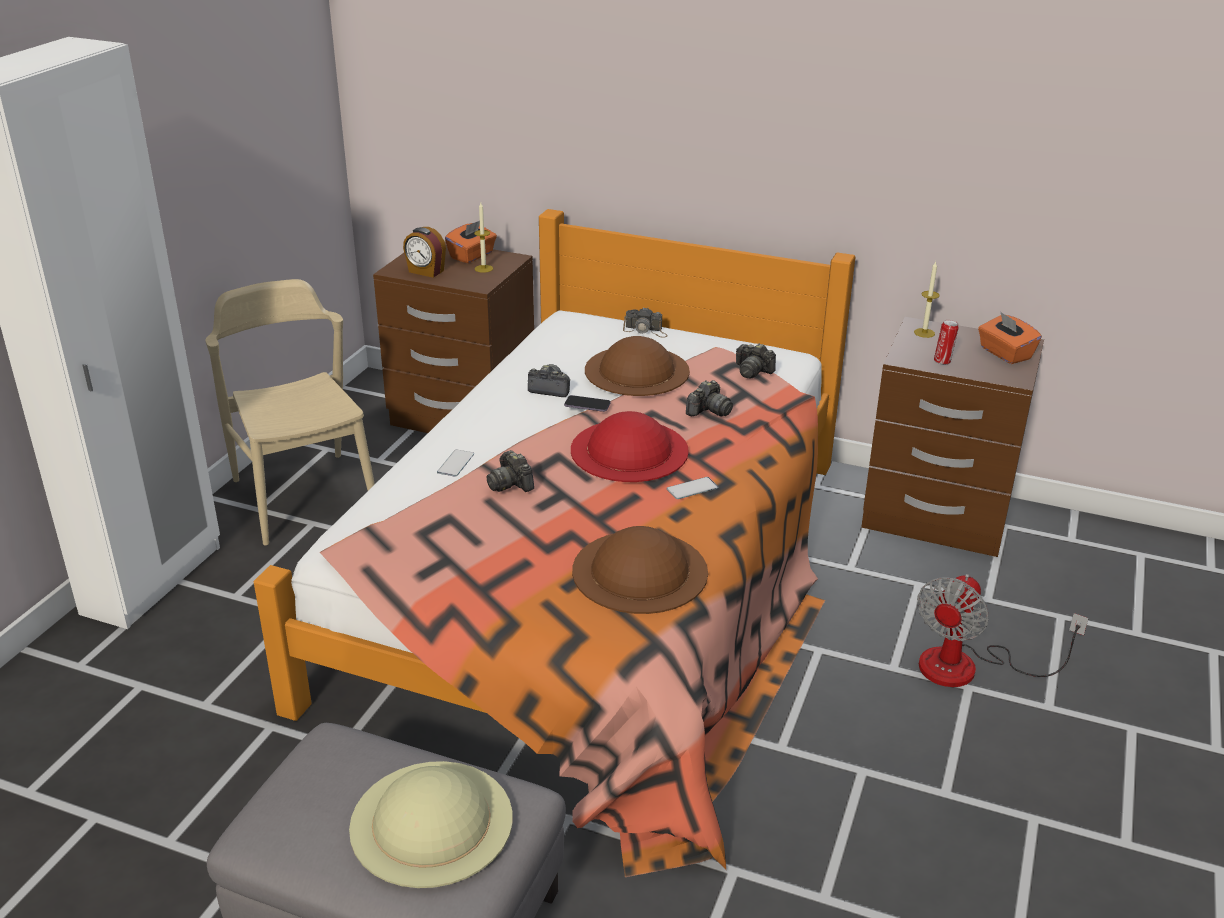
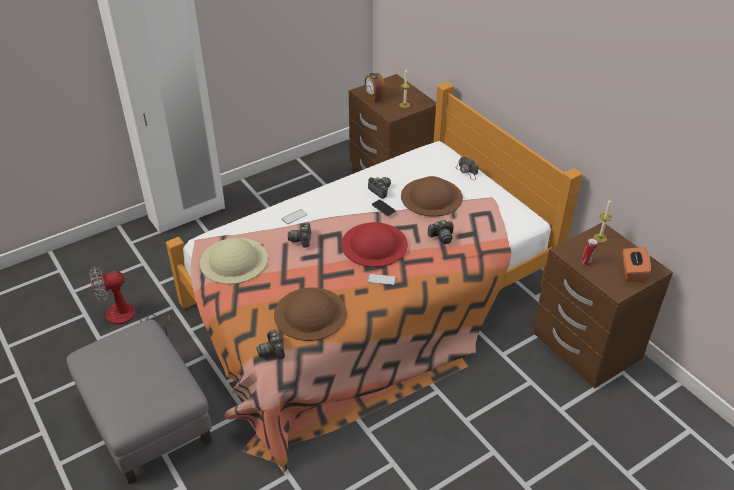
camera: 35 degrees right, 10 degrees up
beige chair [205,279,375,545] -> none
beige hat [349,761,513,888] -> beige hat moved to [200,238,268,284]
orange tissue box [445,221,497,263] -> none
camera [736,343,776,379] -> camera moved to [256,330,285,359]
fan [917,574,1089,687] -> fan moved to [89,266,172,336]

